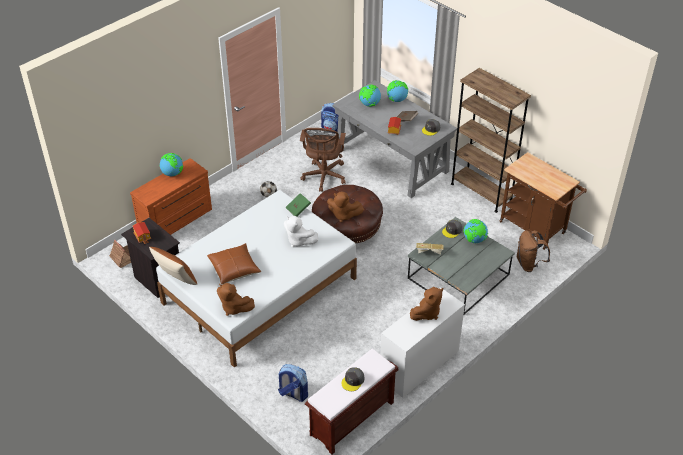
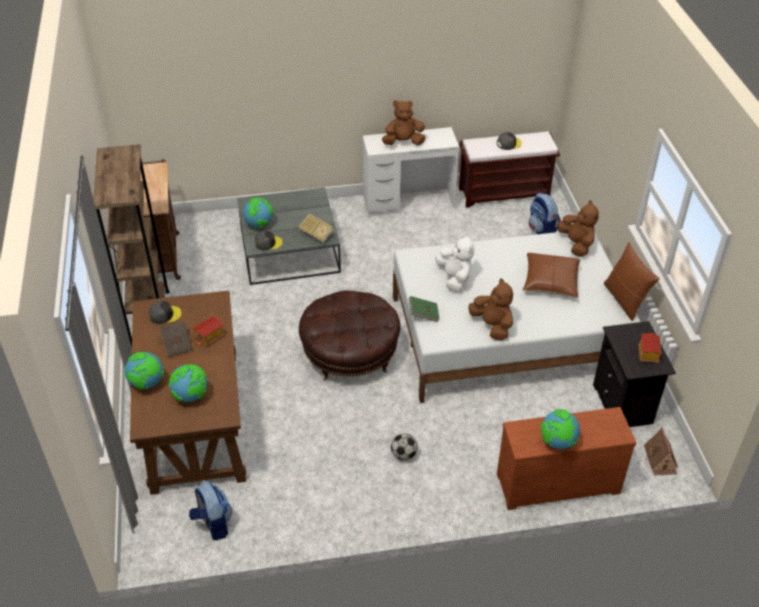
camera: 145 degrees left, 0 degrees up
brown office chair [300,128,346,192] -> none
brown plush toy [327,192,364,222] -> brown plush toy moved to [468,278,513,340]
grey desk [333,80,457,198] -> brown desk [130,291,246,495]
brown backpack [516,230,550,272] -> none

